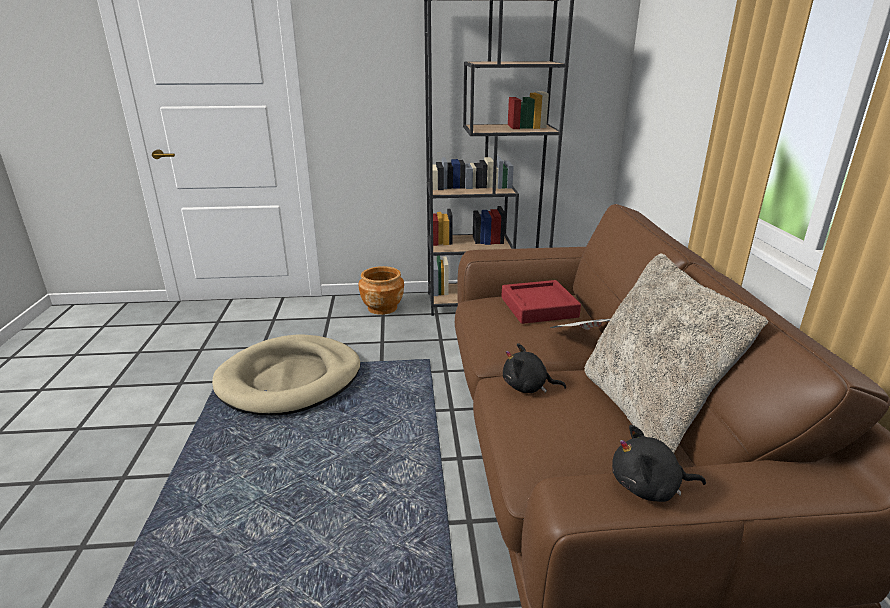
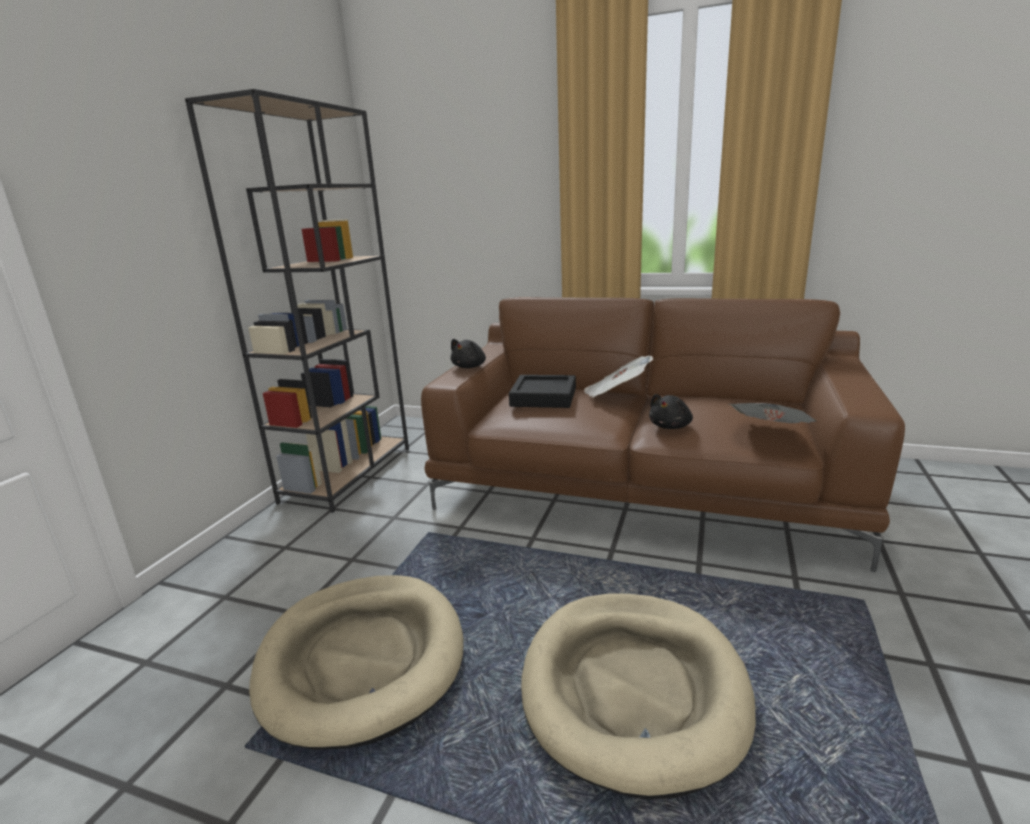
camera: 65 degrees left, 5 degrees down
brown planter [358,266,404,315] -> none
red tray [501,280,581,324] -> black tray [509,375,576,408]
beige pillow [584,253,768,453] -> none
black plush toy [612,425,706,502] -> black plush toy moved to [451,339,486,368]
none -> beige dog bed [521,593,756,799]
none -> newspaper [729,403,816,423]

